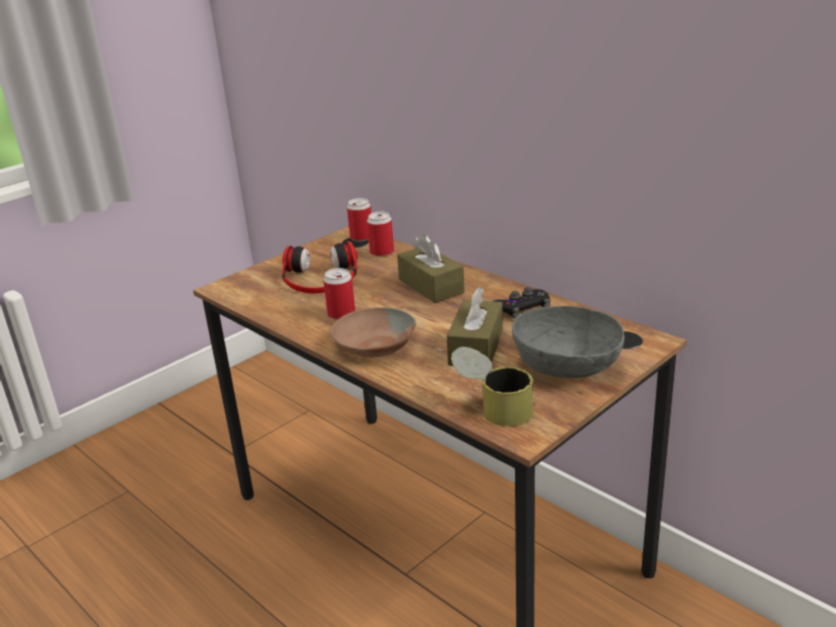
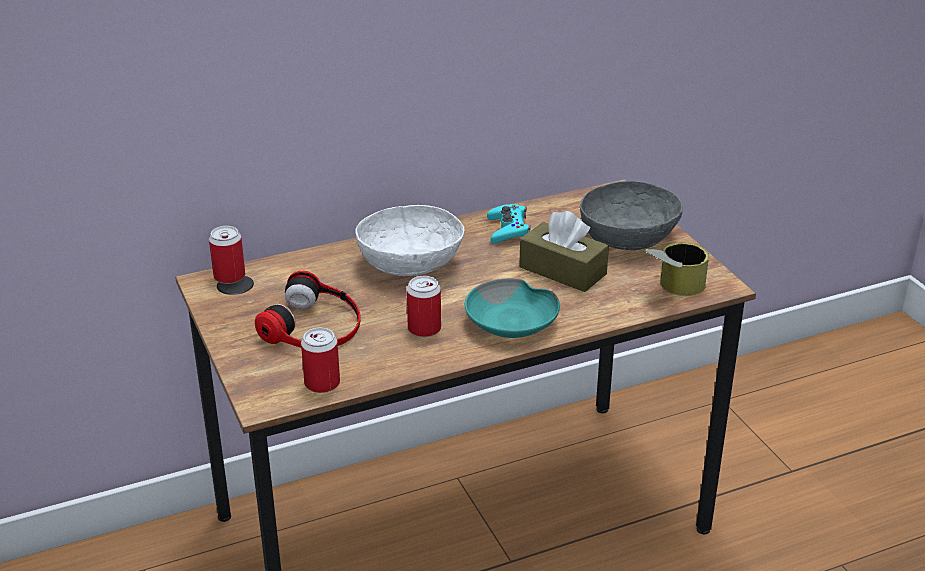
camera: 70 degrees left, 5 degrees up
brown bowl [331,307,416,357] -> turquoise bowl [465,278,560,338]
can [367,212,394,257] -> can moved to [301,328,340,393]
brown tissue box [397,234,464,303] -> white bowl [355,205,464,276]
black game controller [494,287,550,319] -> turquoise game controller [487,204,531,244]

